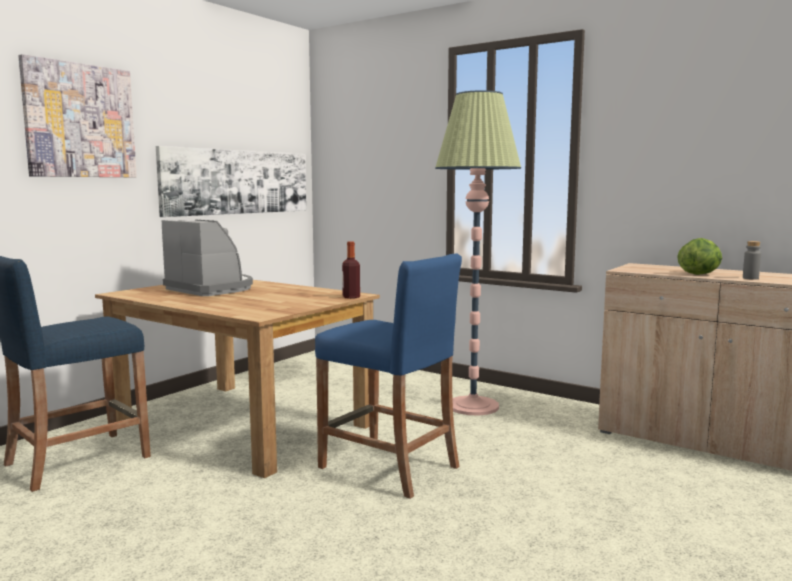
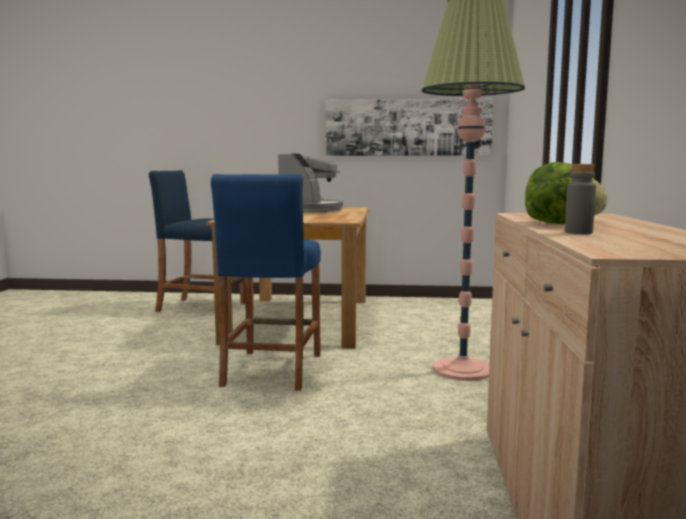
camera: 60 degrees right, 0 degrees up
picture [18,54,137,177] -> none
bottle [342,241,360,299] -> none

